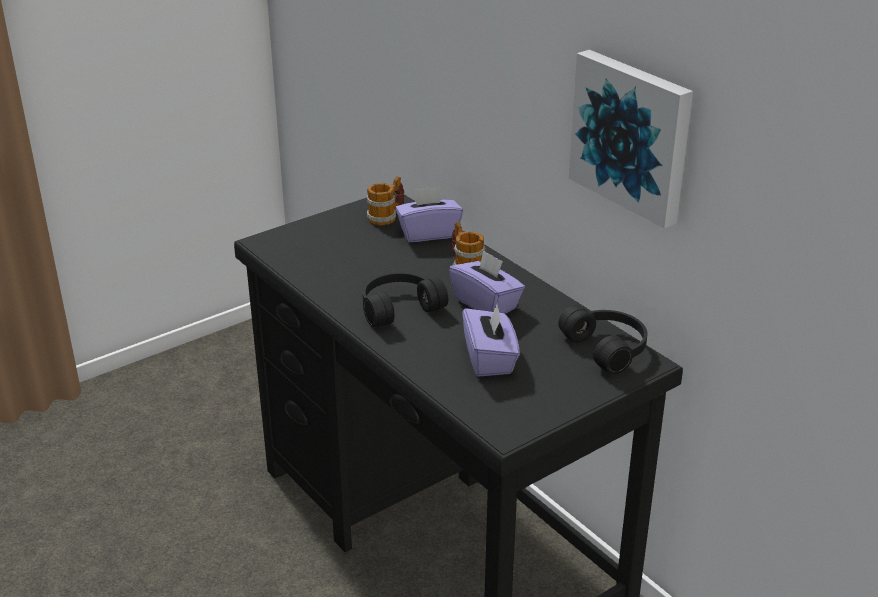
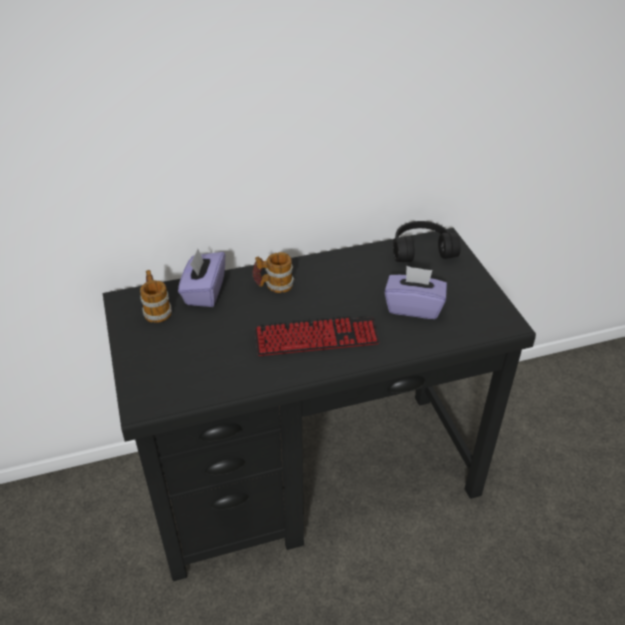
camera: 70 degrees left, 10 degrees up
black headphones [362,272,448,327] -> keyboard [255,317,380,356]
purple tissue box [449,250,525,314] -> none
picture [569,50,693,228] -> none

